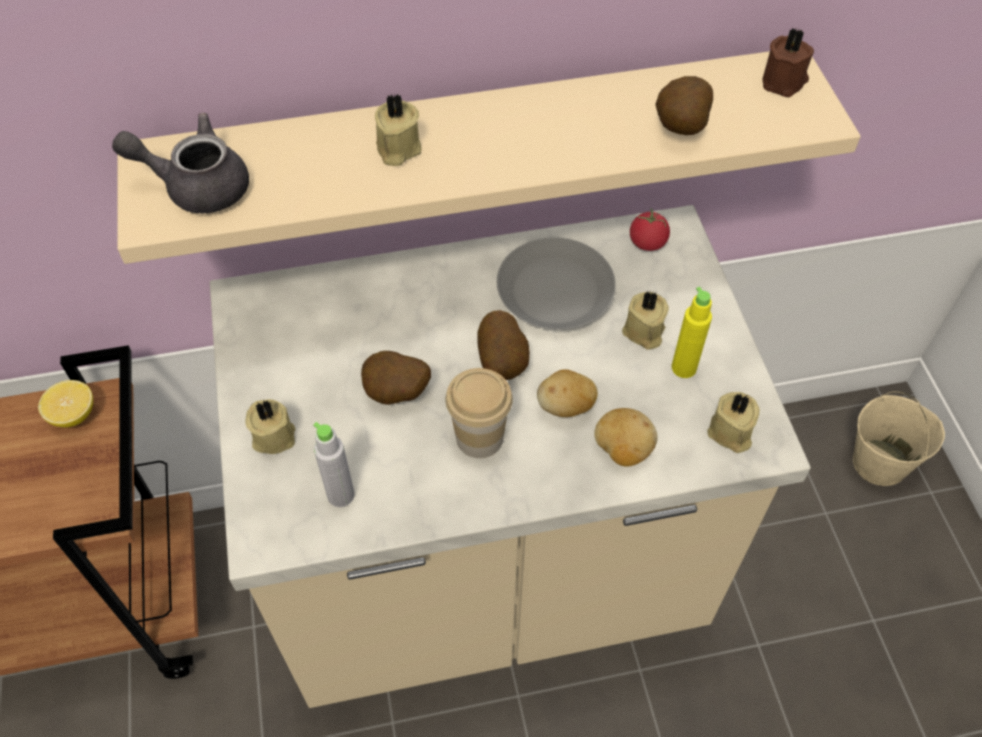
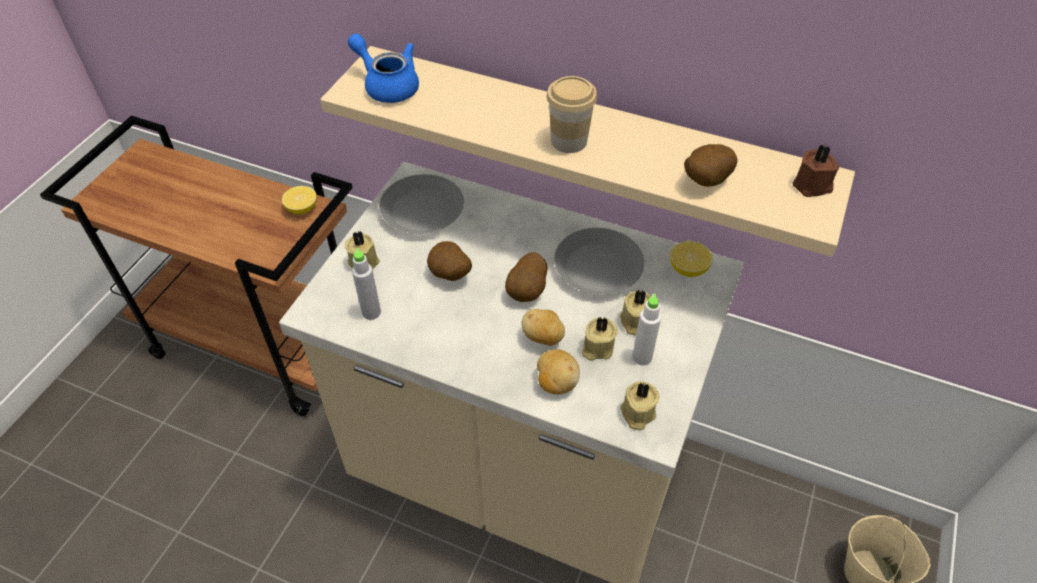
camera: 35 degrees right, 5 degrees down
grey teapot [112,113,249,213] -> blue teapot [348,34,419,103]
beige candle [375,93,422,166] -> beige candle moved to [582,317,618,361]
cup [445,368,513,458] -> cup moved to [547,76,597,153]
tomato [630,208,670,251] -> lemon [670,241,713,277]
yellow bottle [672,287,712,378] -> white bottle [632,293,661,366]
none -> grey plate [379,174,464,234]

